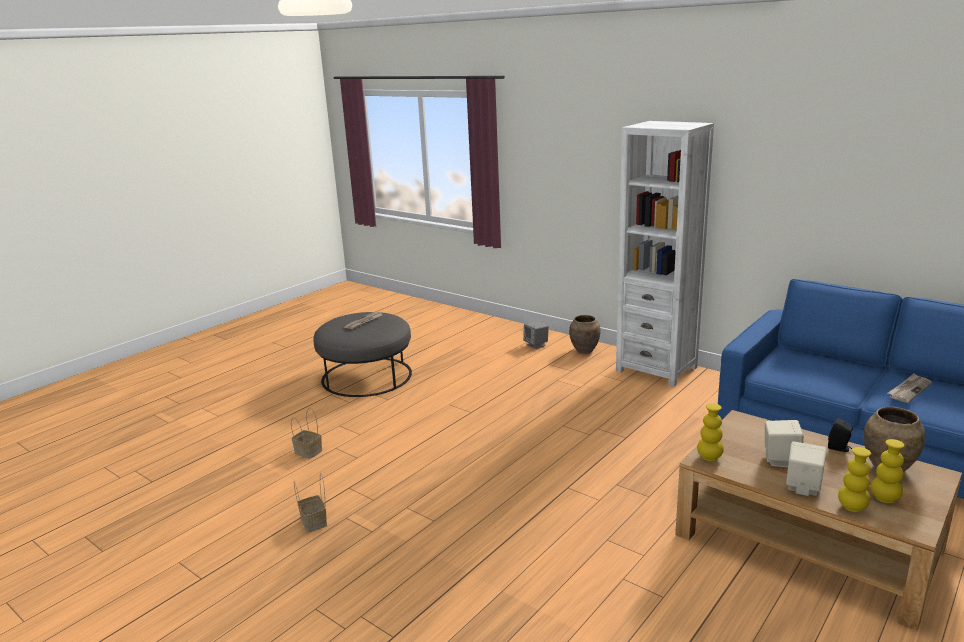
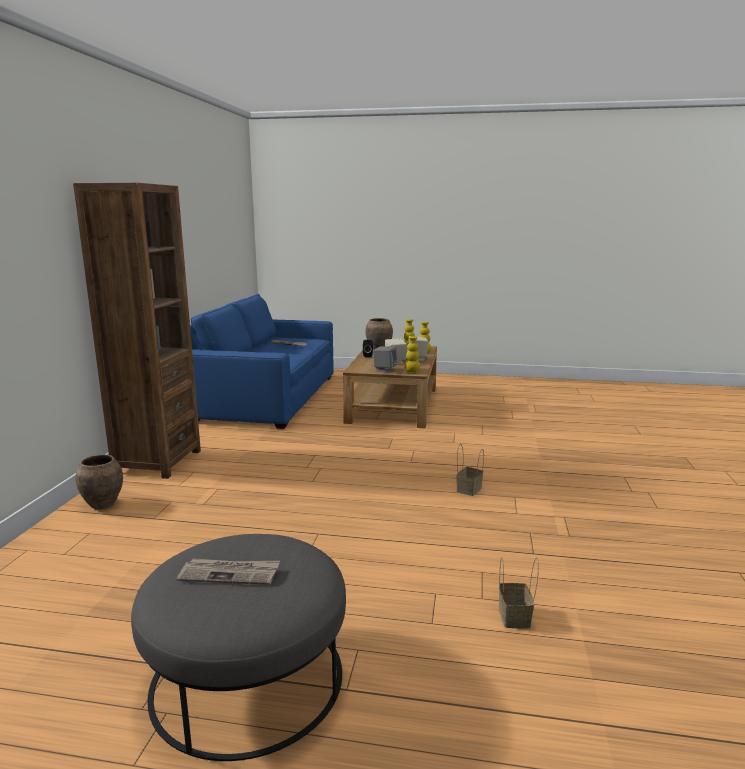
camera: 120 degrees left, 5 degrees down
basket [294,473,327,532] -> basket moved to [456,444,484,496]
grey speaker [523,321,549,349] -> grey speaker moved to [373,346,398,373]
white bookcase [616,121,714,387] -> brown bookcase [73,183,201,479]

